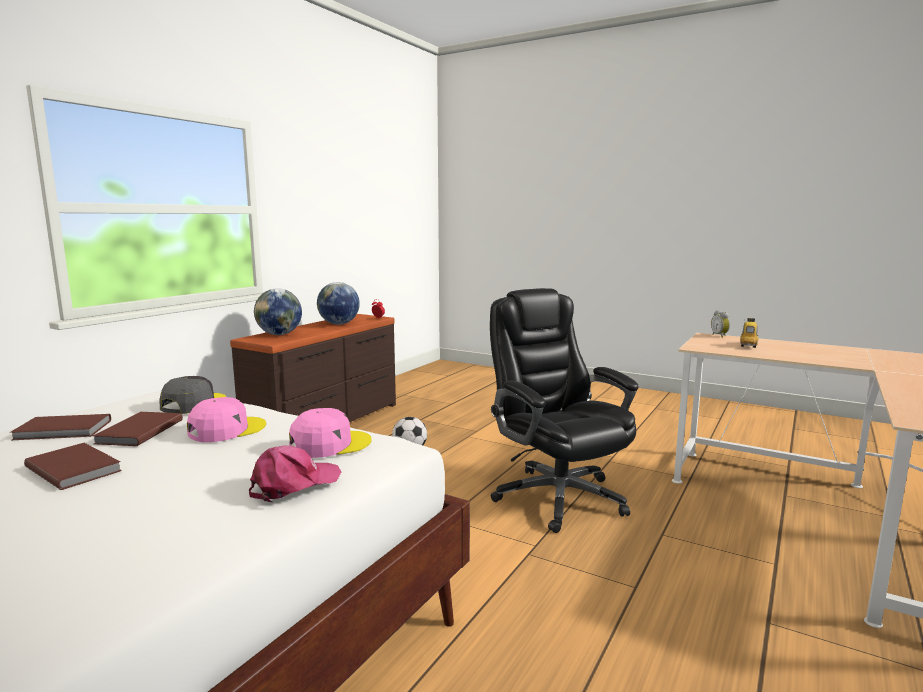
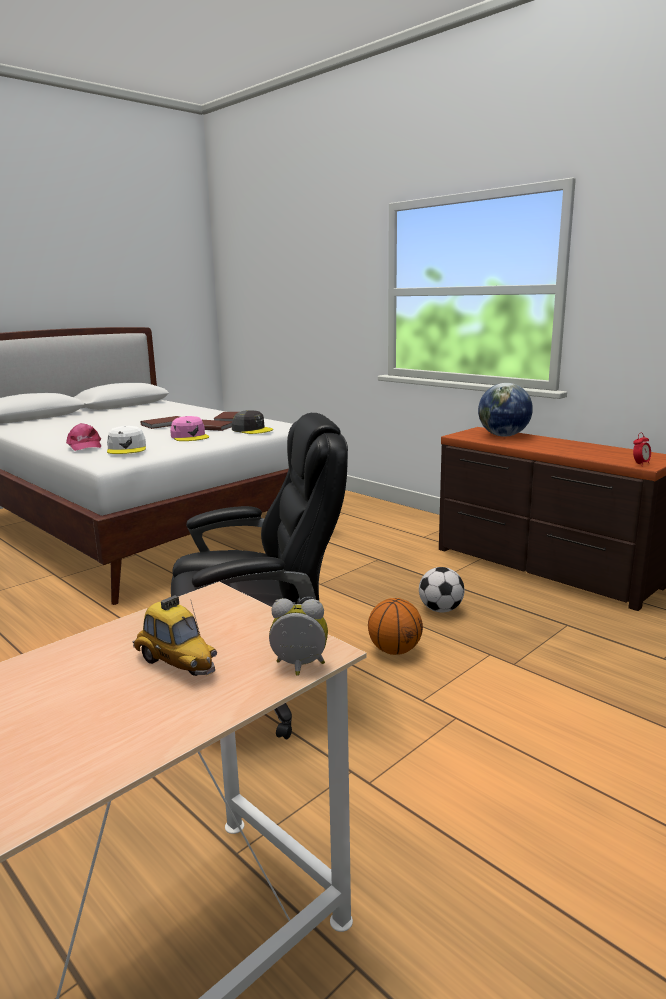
camera: 105 degrees right, 5 degrees up
pink cap [289,408,372,458] -> white cap [107,426,146,454]
globe [317,282,360,325] -> none
none -> basketball [368,598,423,655]

